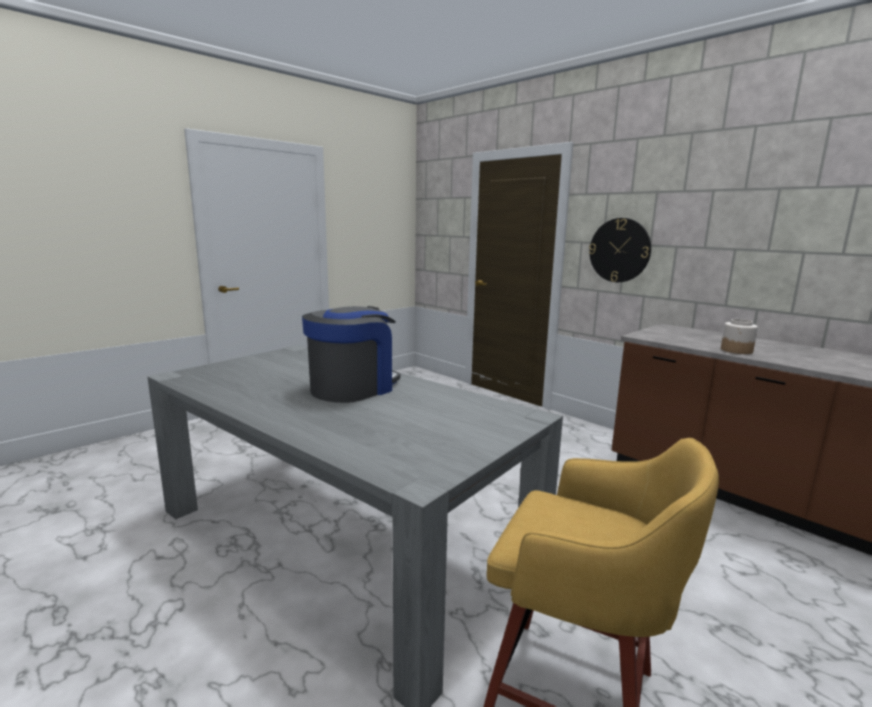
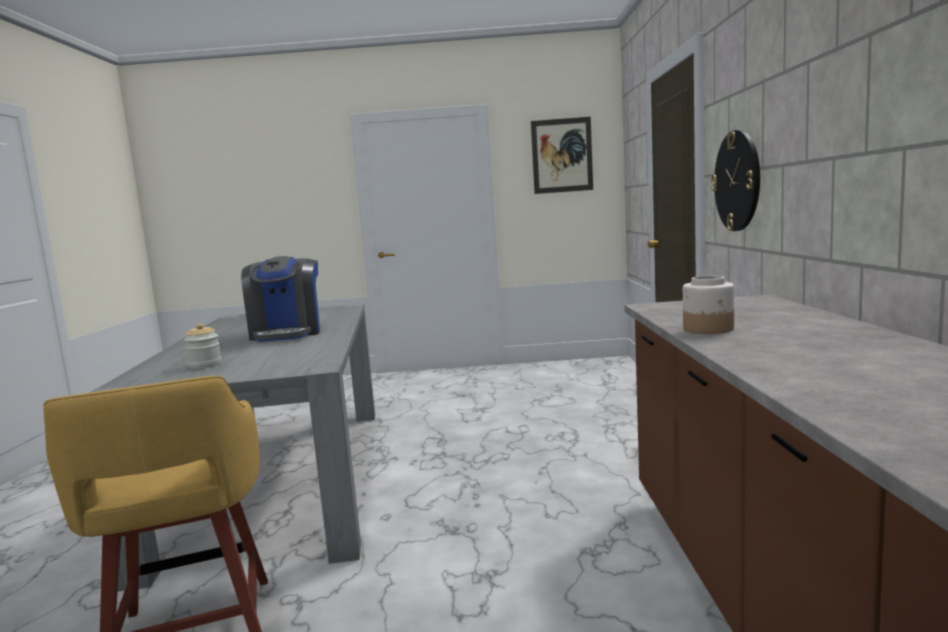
camera: 45 degrees right, 5 degrees down
coffee machine [302,306,401,403] -> coffee machine turned 90 degrees clockwise [241,256,320,342]
none -> jar [184,323,222,369]
none -> picture [531,117,593,194]

